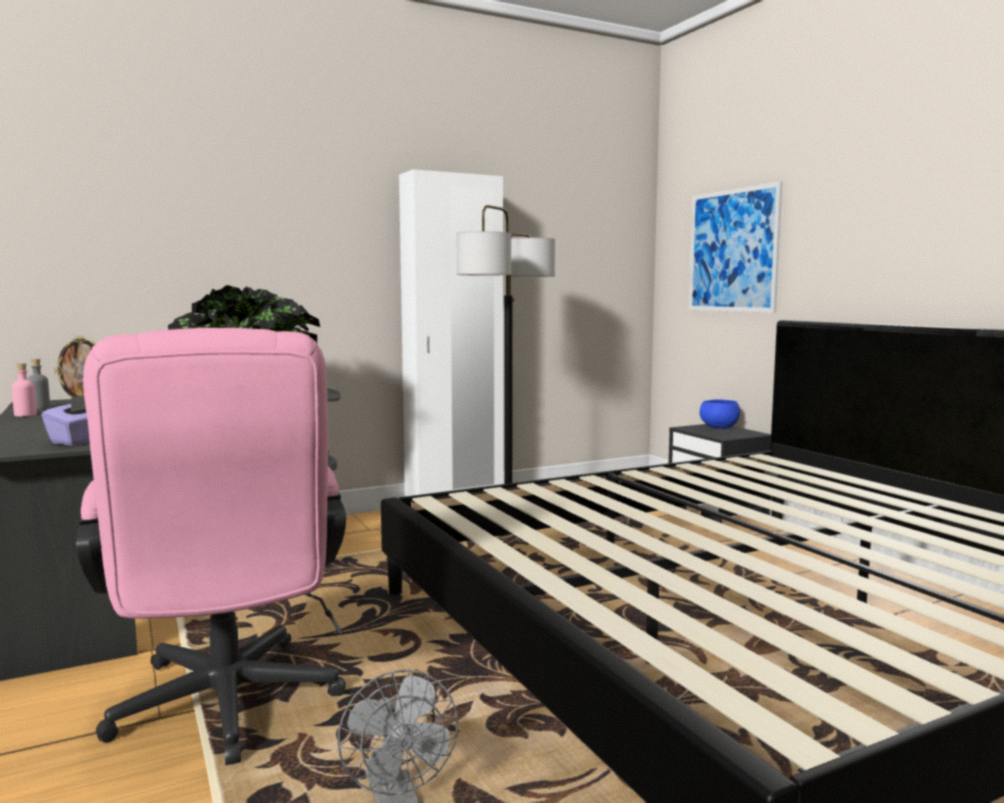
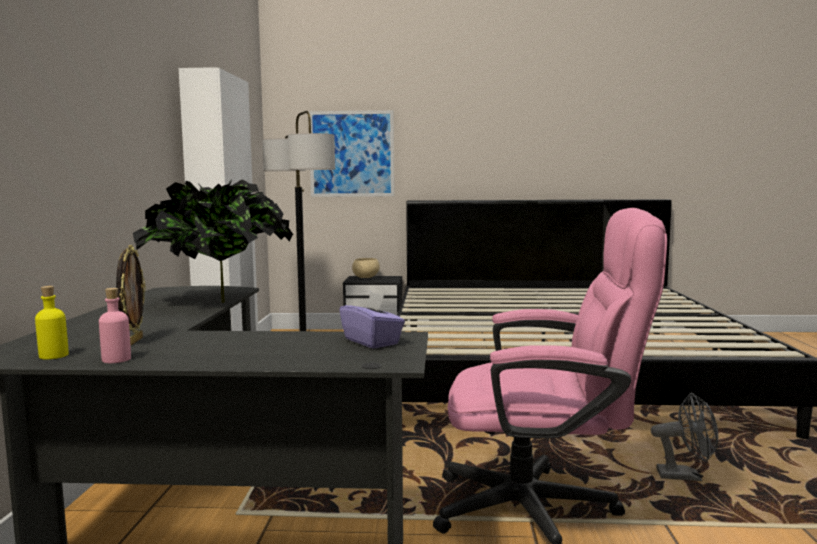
camera: 60 degrees left, 0 degrees up
grey bottle [27,359,50,409] -> yellow bottle [35,286,69,359]
blue bowl [700,399,740,429] -> beige bowl [352,258,380,278]

